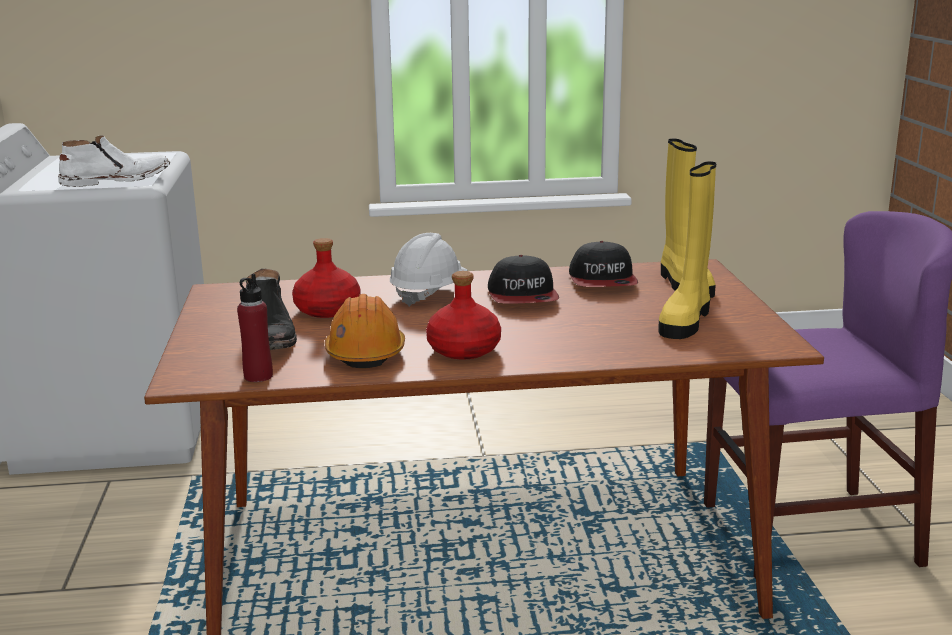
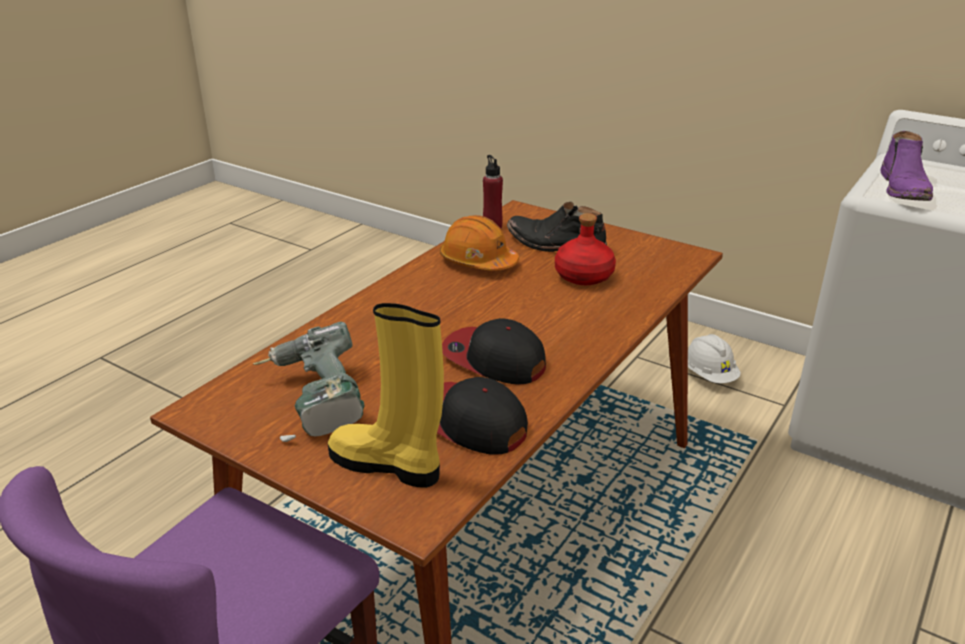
camera: 130 degrees right, 10 degrees up
white boot [58,135,171,187] -> purple boot [880,131,933,201]
white hard hat [390,233,467,307] -> white hard hat moved to [688,334,741,383]
red bottle [426,271,501,359] -> none
yellow boot [658,161,716,339] -> power drill [253,322,365,442]

